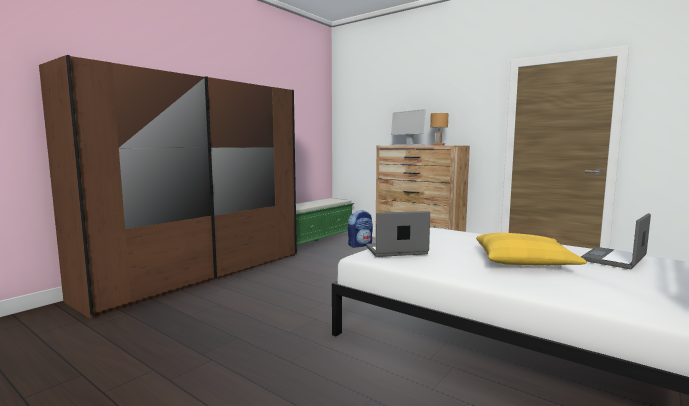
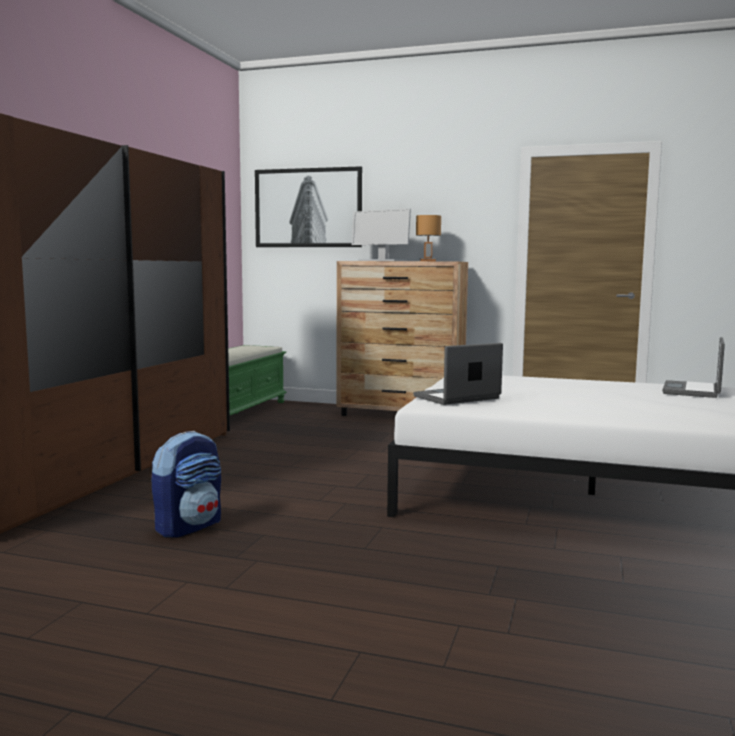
camera: 20 degrees left, 0 degrees up
backpack [348,210,373,248] -> backpack moved to [151,431,221,538]
yellow pillow [476,233,587,265] -> none
none -> picture [255,166,362,247]

